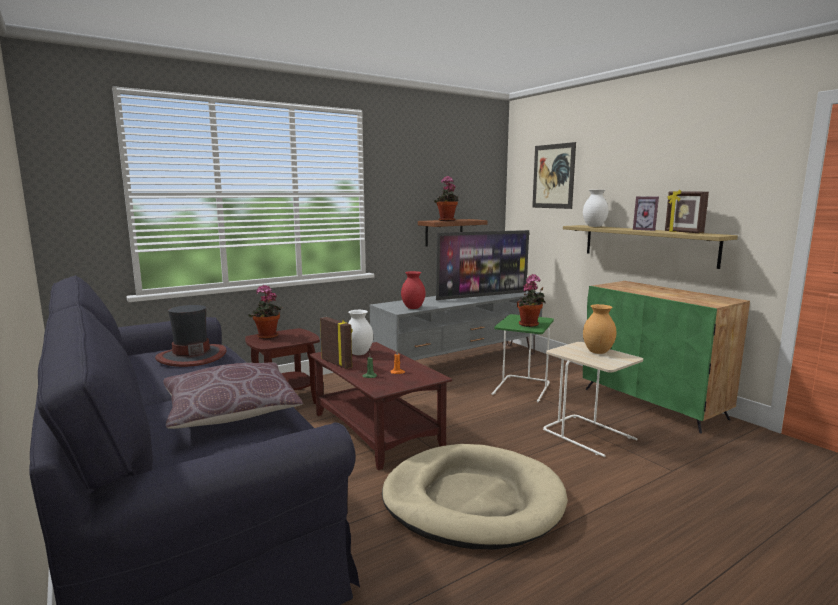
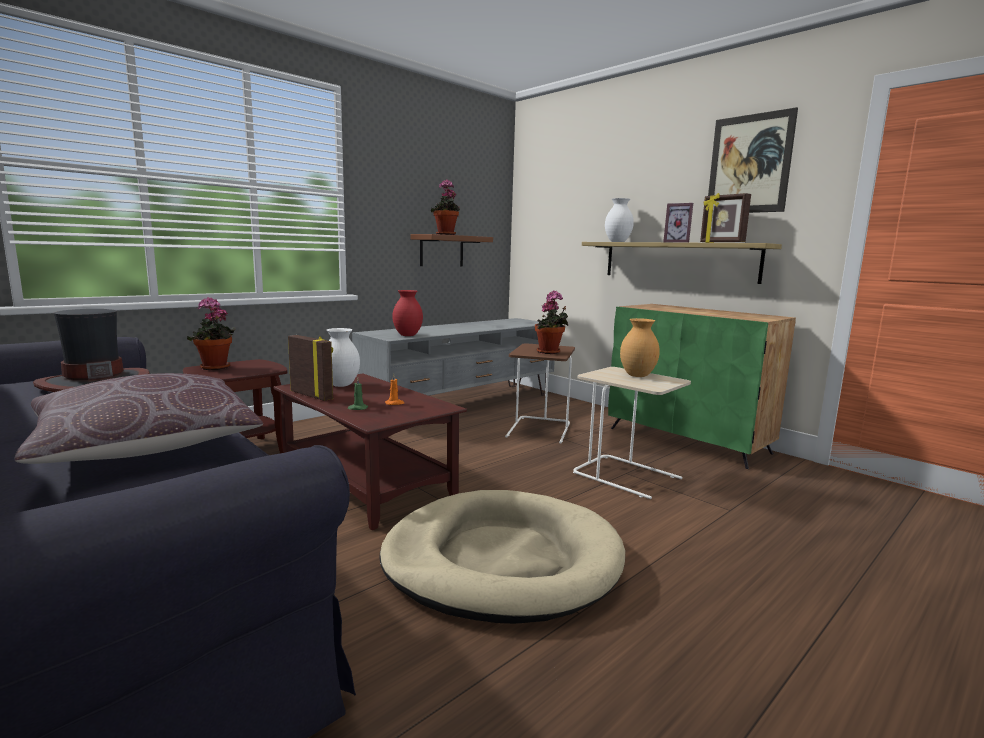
camera: 10 degrees left, 0 degrees up
television [436,230,529,300] -> none
green side table [492,314,554,402] -> brown side table [505,343,575,444]
picture [532,142,576,209] -> picture moved to [708,107,798,213]

